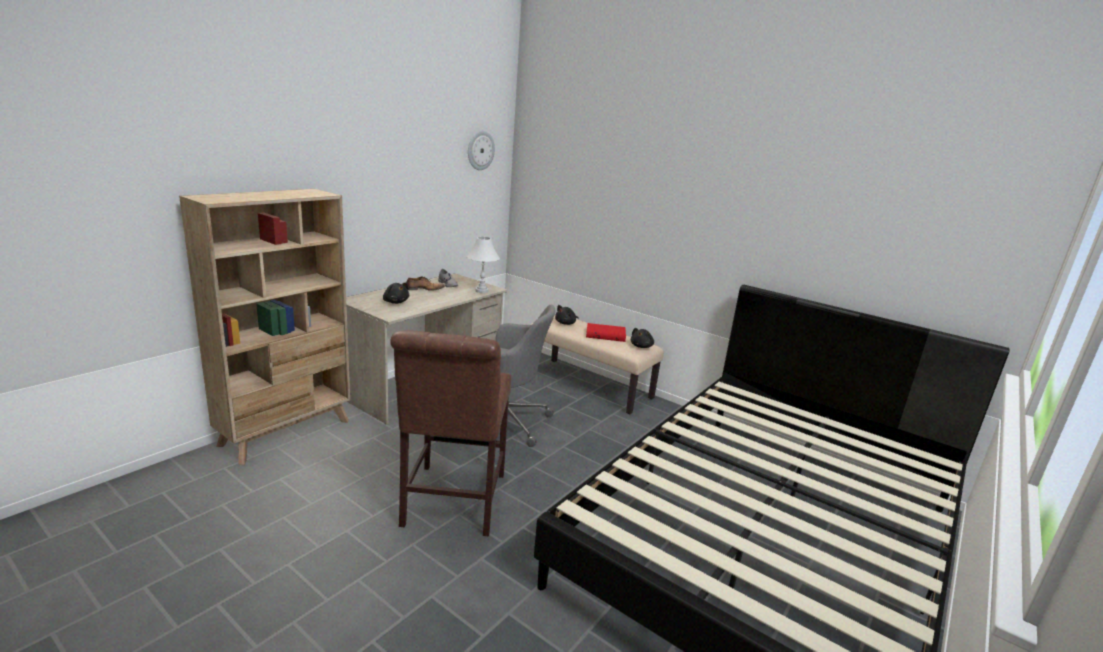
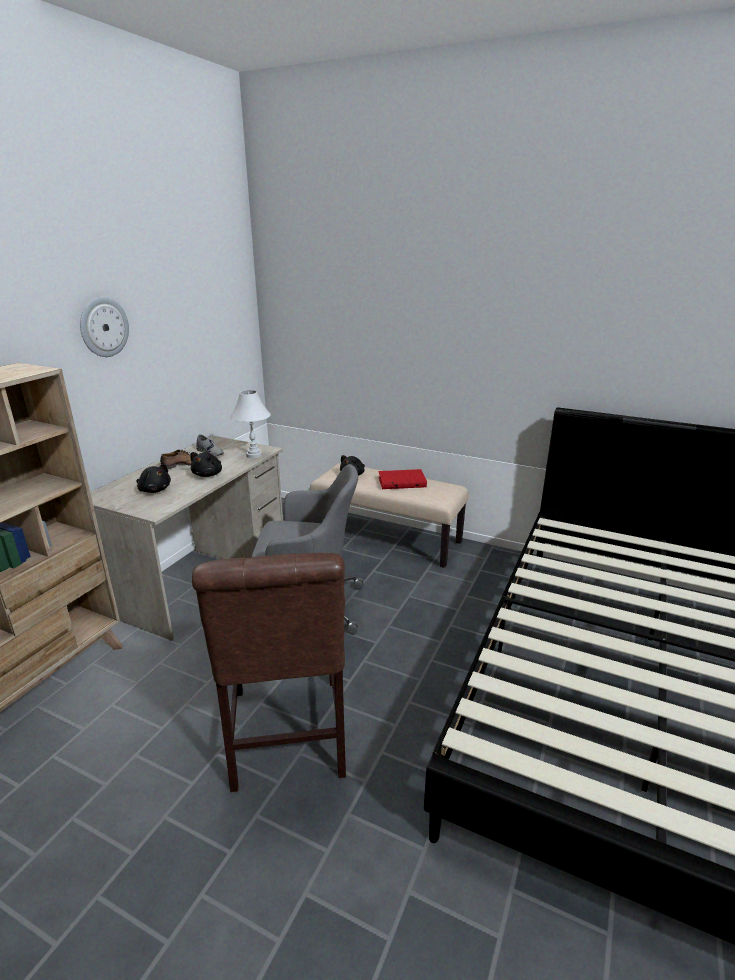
camera: 10 degrees left, 5 degrees up
wall clock [468,131,495,170] -> wall clock moved to [80,297,129,357]
black plush toy [631,328,654,348] -> black plush toy moved to [190,452,222,477]

